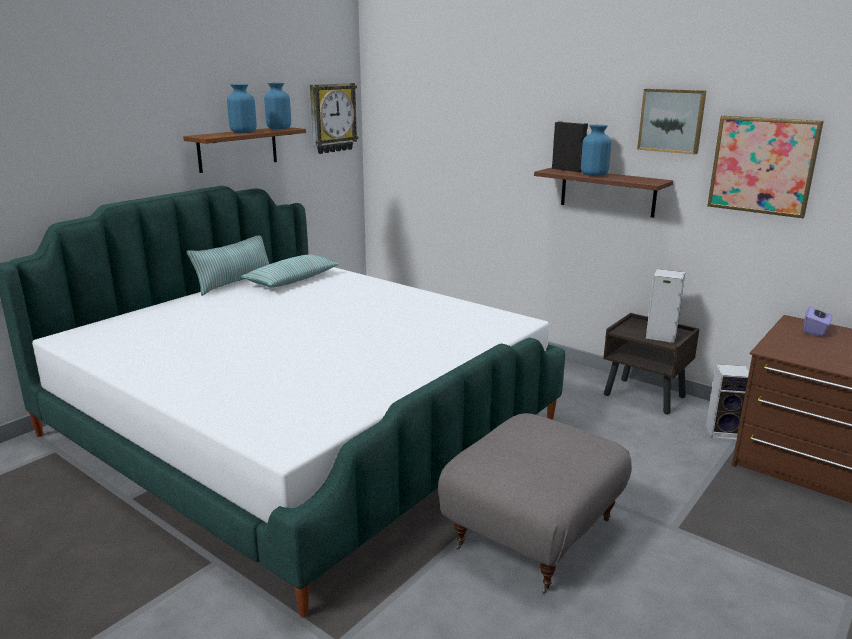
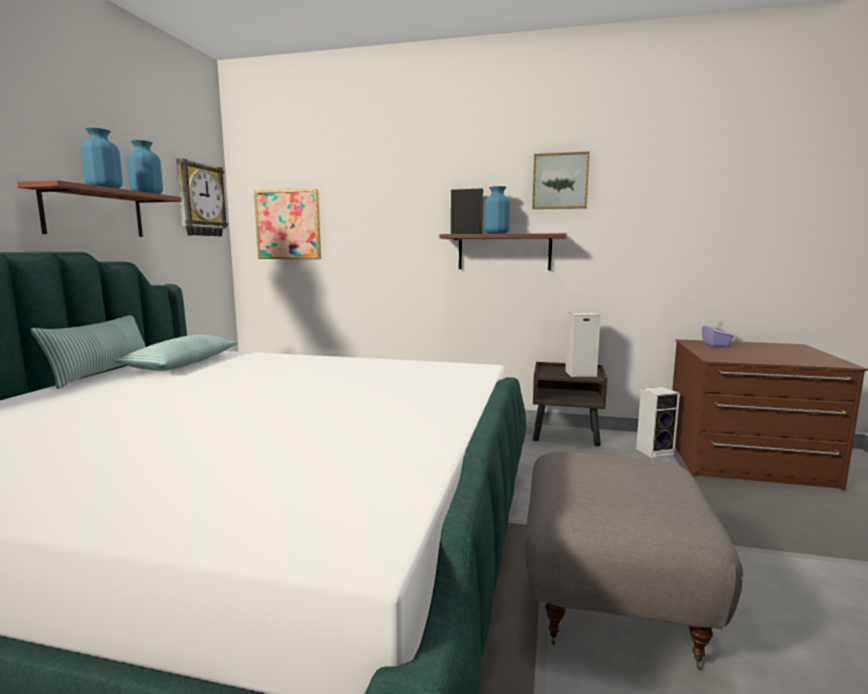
camera: 25 degrees left, 10 degrees down
picture [707,116,824,218] -> picture moved to [254,189,321,259]

